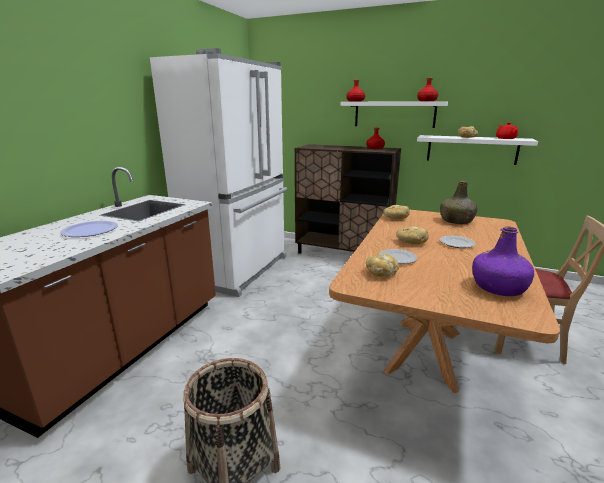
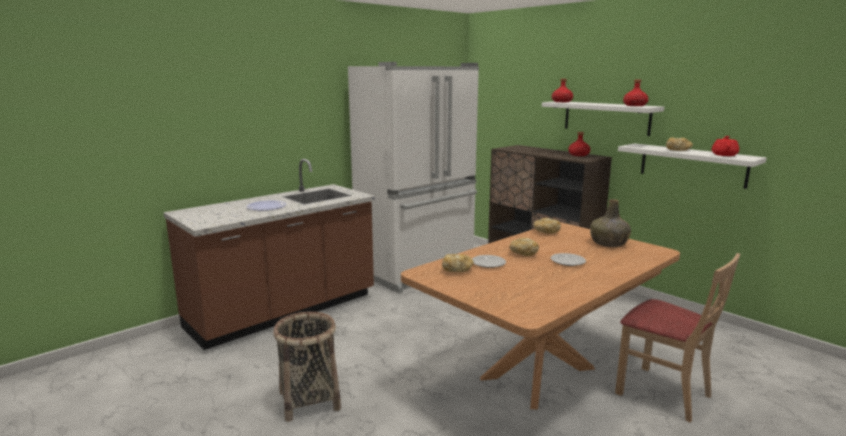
camera: 25 degrees right, 5 degrees down
purple bottle [472,226,534,296] -> none

